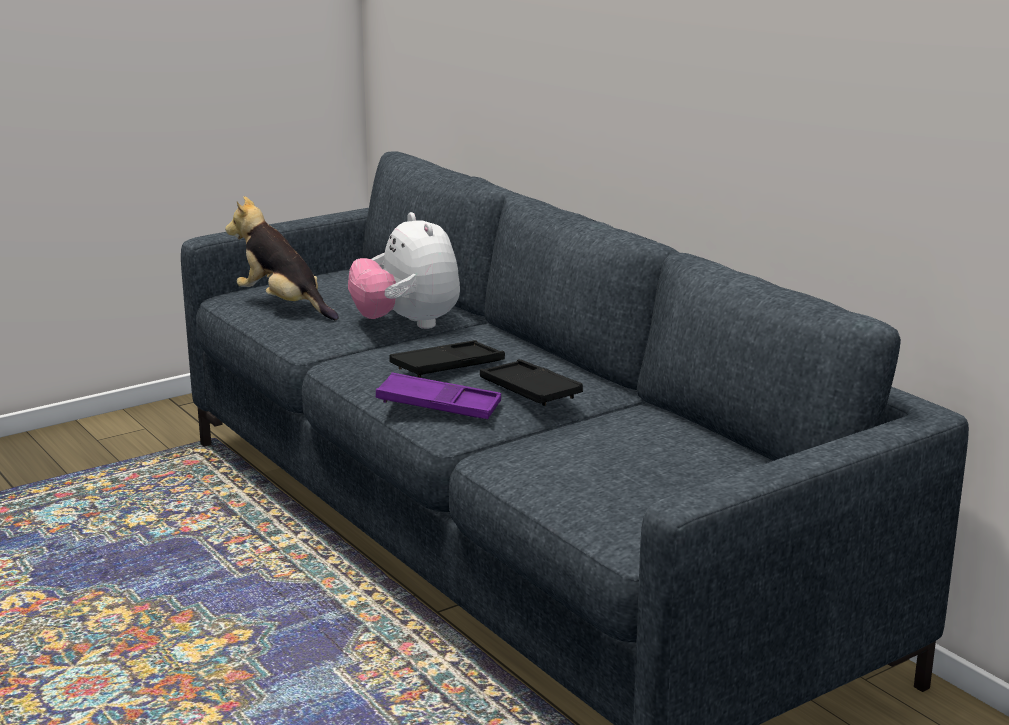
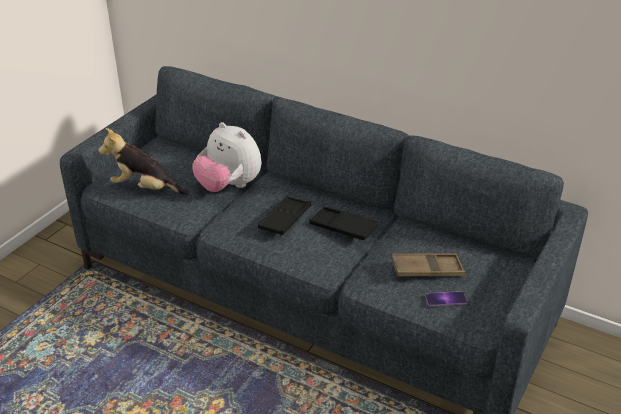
camera: 25 degrees left, 15 degrees up
purple tray [376,372,501,419] -> none
none -> brown tray [391,253,465,277]
none -> phone [425,291,467,306]

